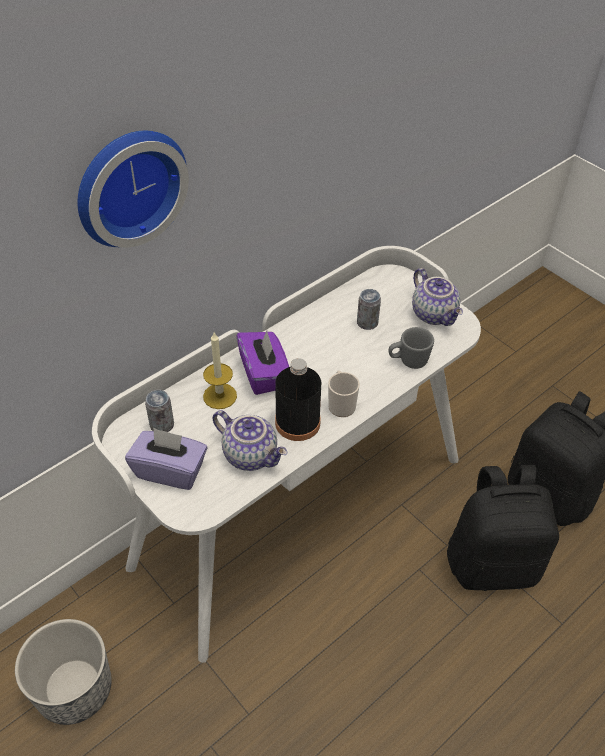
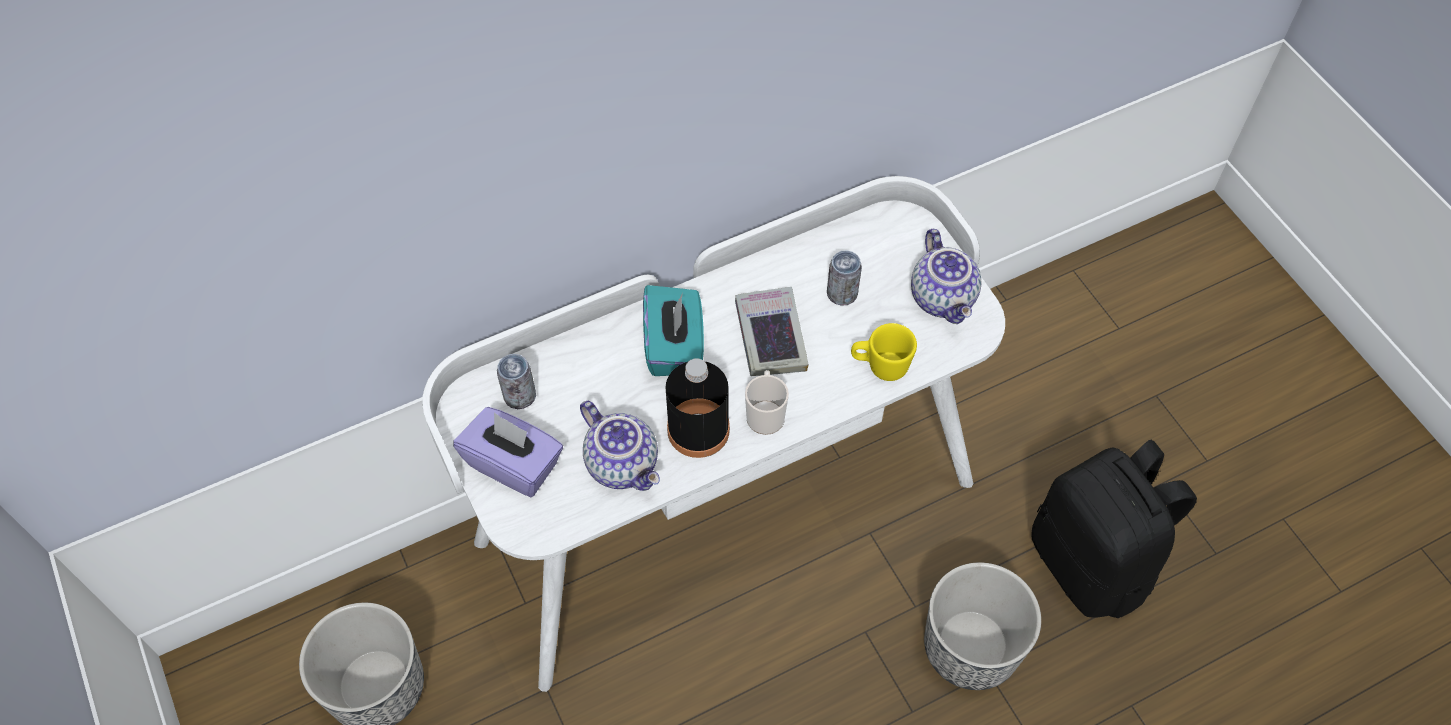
camera: 15 degrees right, 10 degrees up
wall clock [78,131,189,247] -> none
candle [203,333,237,409] -> none
purple tissue box [236,331,289,395] -> turquoise tissue box [643,285,704,376]
grey mug [389,327,434,369] -> yellow mug [851,323,917,381]
black backpack [447,465,559,591] -> planter [924,562,1041,690]
none -> book [735,287,809,376]

